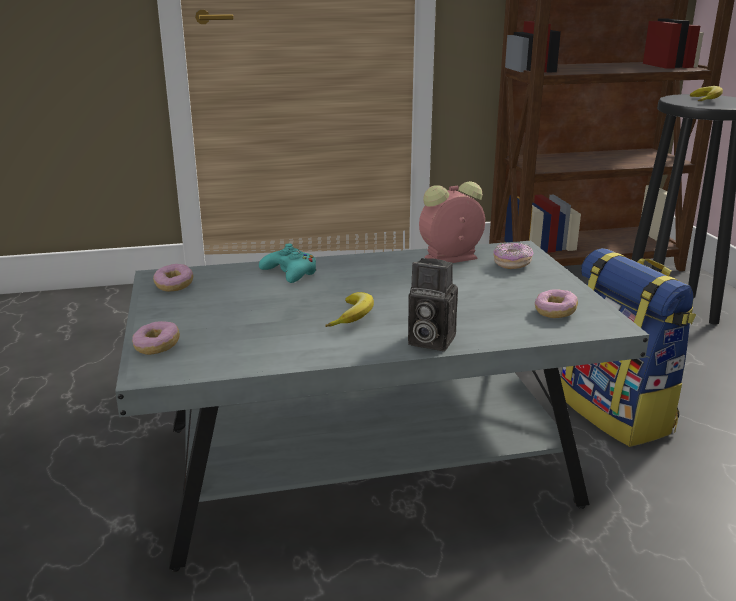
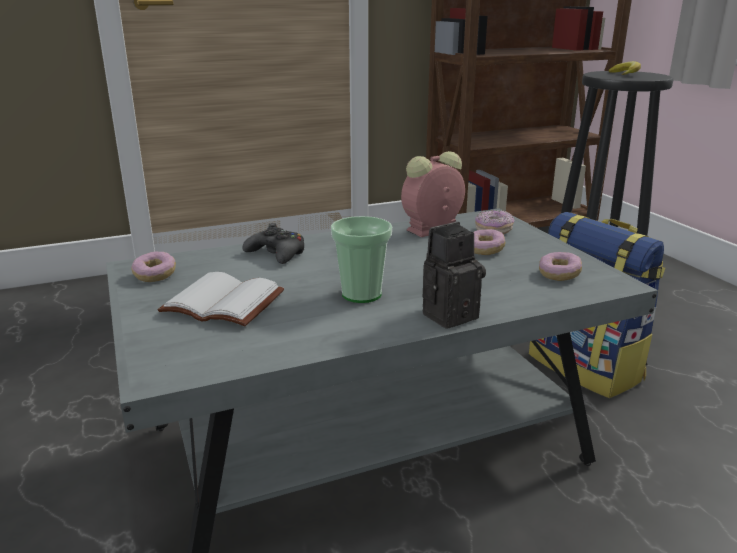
camera: 10 degrees left, 0 degrees up
donut [132,321,180,355] -> donut moved to [474,229,505,255]
turquoise game controller [259,244,317,283] -> black game controller [242,223,304,264]
banana [325,292,374,327] -> cup [331,216,392,303]
camera [408,258,458,351] -> camera turned 135 degrees clockwise [423,222,486,329]
none -> white book [158,272,284,326]

